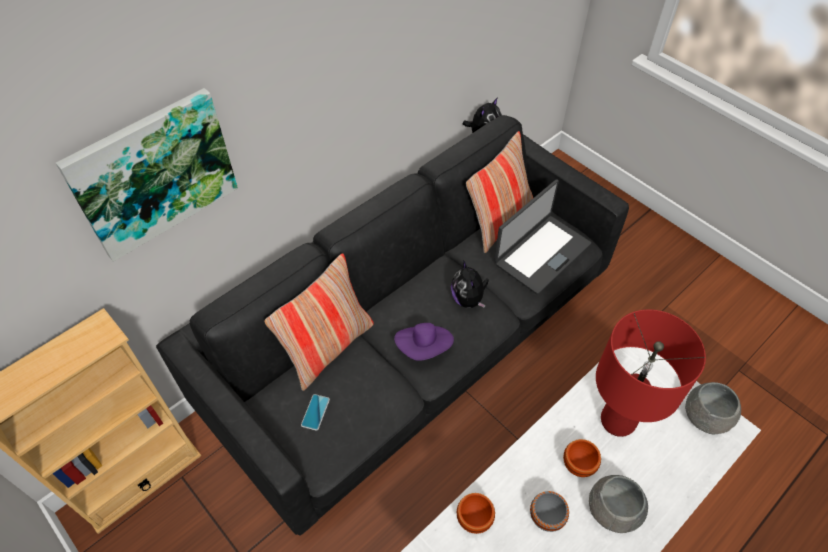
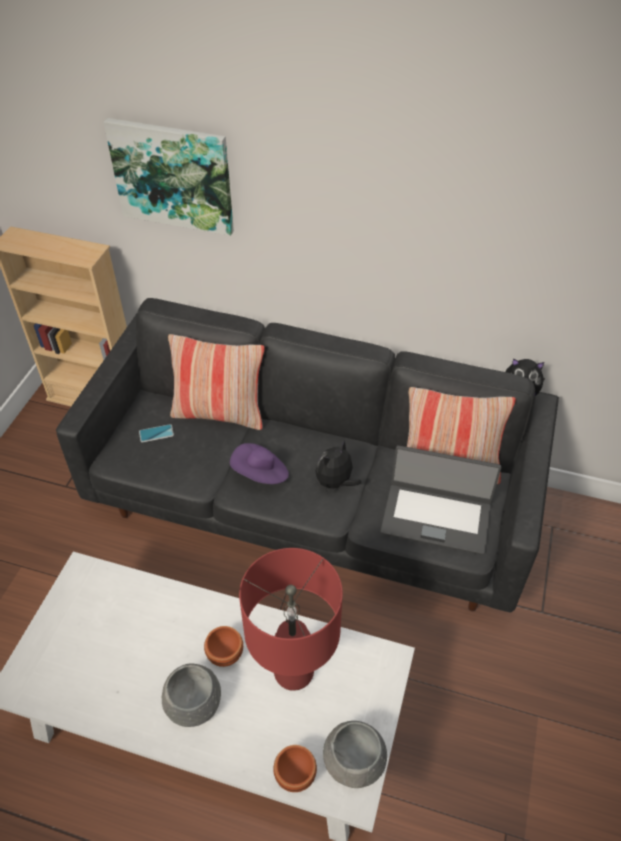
camera: 60 degrees right, 5 degrees down
brown bowl [457,493,495,534] -> brown bowl moved to [273,745,317,792]
grey bowl [530,491,569,532] -> none

